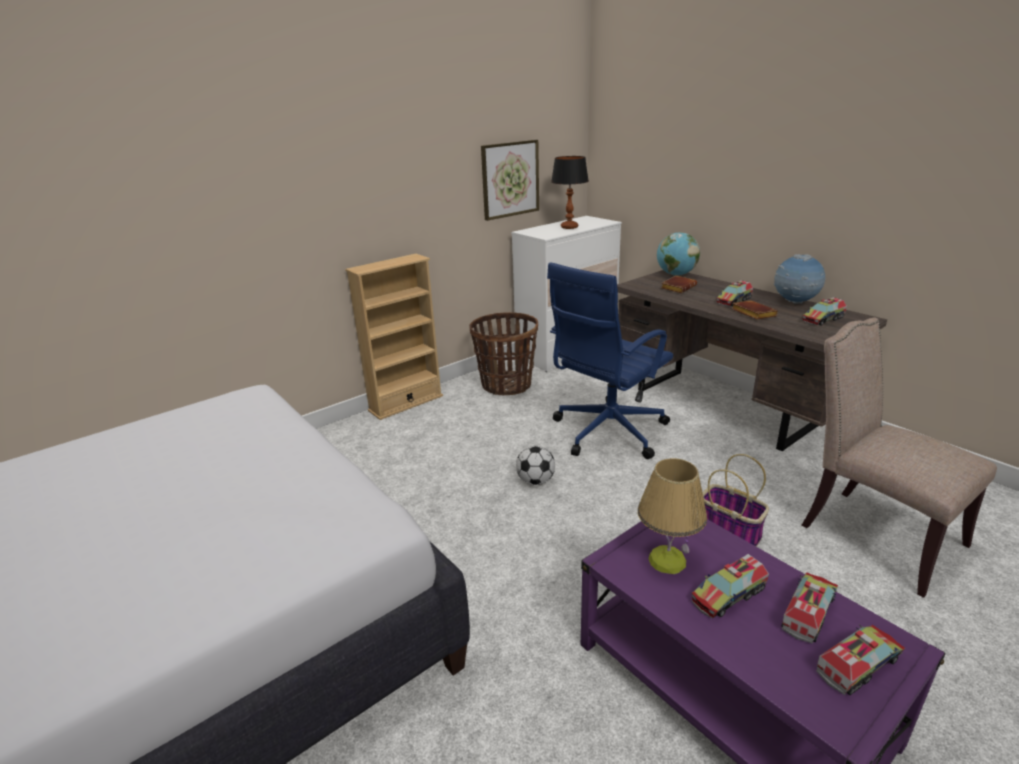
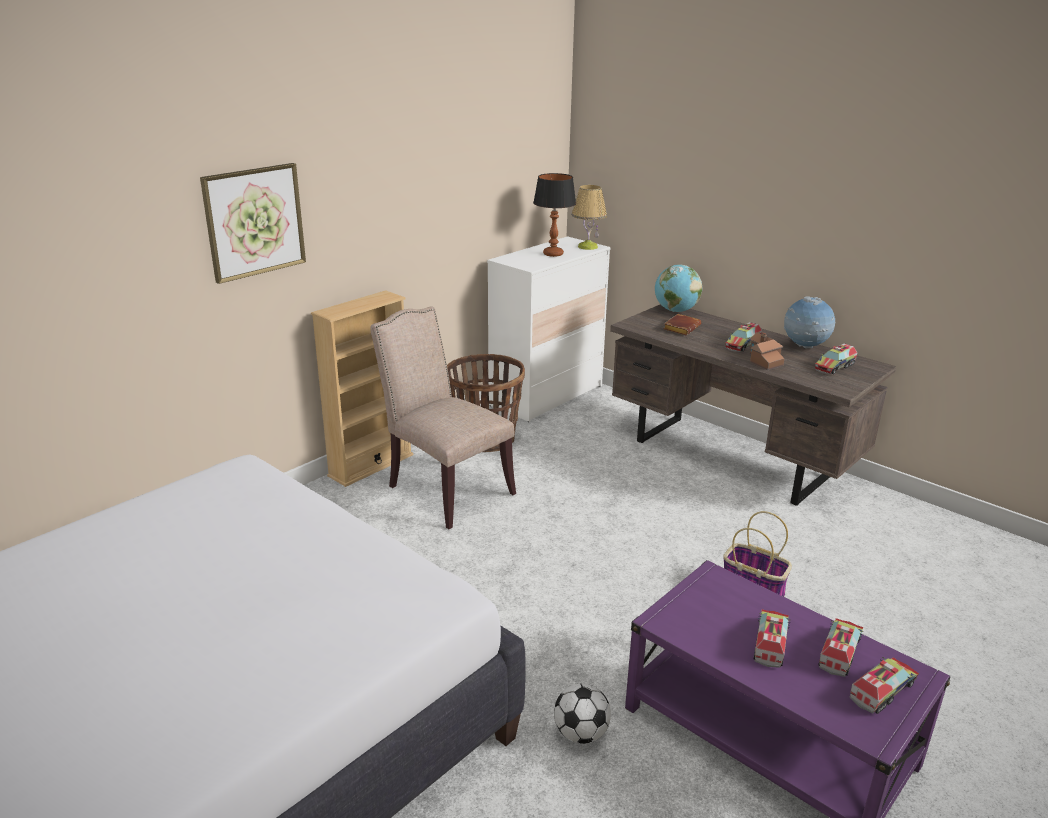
camera: 10 degrees left, 0 degrees up
picture [481,140,539,221] -> picture moved to [200,163,306,284]
football [516,446,555,485] -> football moved to [554,683,611,744]
blue office chair [547,262,673,459] -> none
table lamp [638,458,707,574] -> table lamp moved to [572,185,607,250]
toy truck [691,554,769,619] -> toy truck turned 150 degrees clockwise [754,609,790,668]
brown book [731,300,778,319] -> toy house [750,332,785,371]
beige chair [801,317,997,598] -> beige chair moved to [370,306,516,529]

